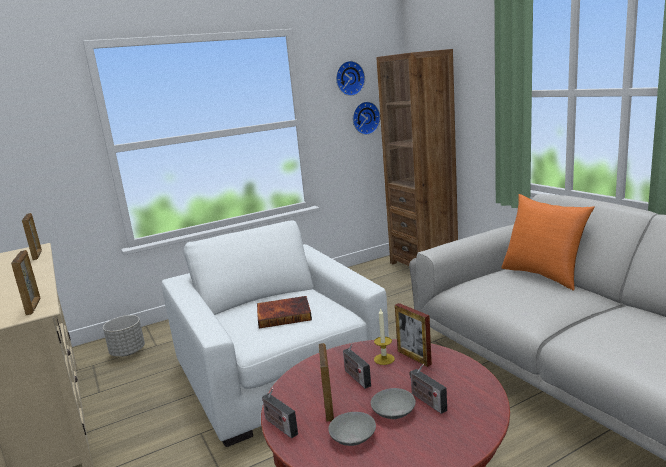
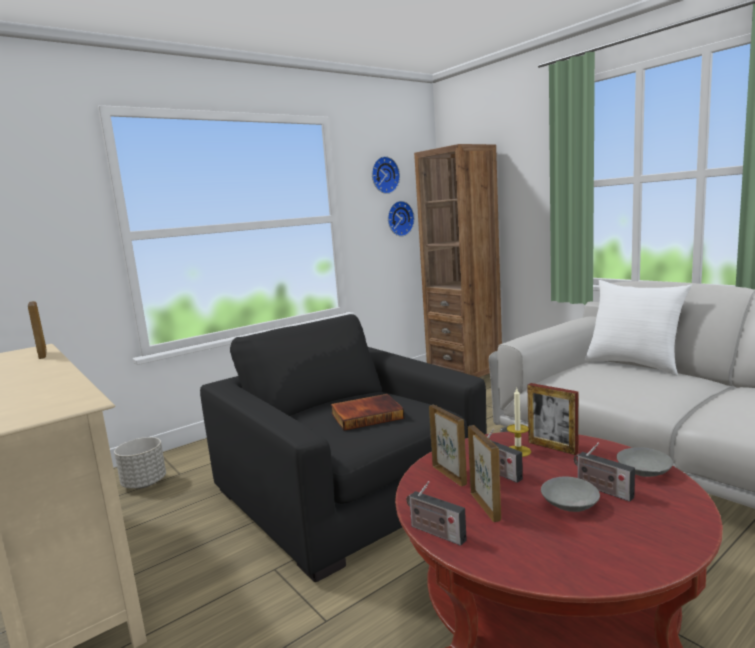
camera: 10 degrees left, 5 degrees down
picture frame [11,250,40,315] -> picture frame moved to [429,404,467,487]
white armchair [162,220,389,447] -> black armchair [200,314,486,582]
grey bowl [328,412,376,446] -> grey bowl moved to [617,447,673,477]
orange pillow [501,194,595,291] -> white pillow [585,280,692,375]

